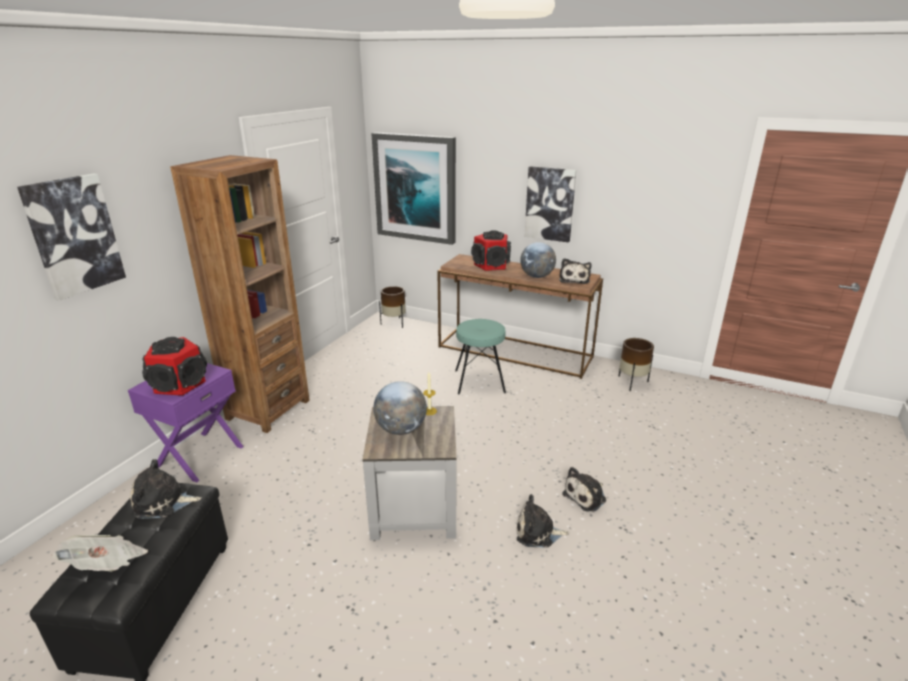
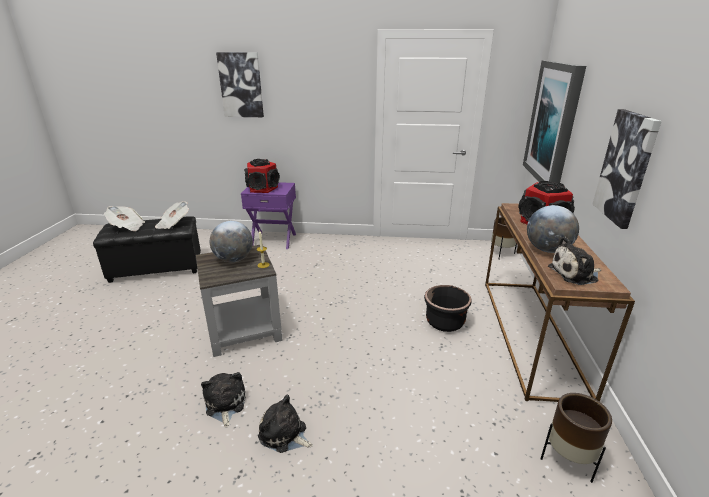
camera: 70 degrees right, 0 degrees up
plush toy [130,459,202,519] -> newspaper [155,201,189,229]
brown bookcase [170,155,310,433] -> none
turquoise stool [455,319,506,395] -> black planter [424,285,472,332]

